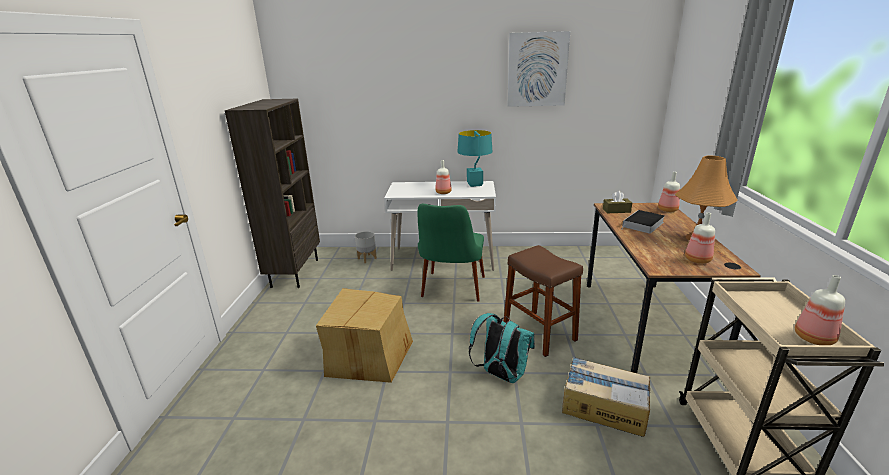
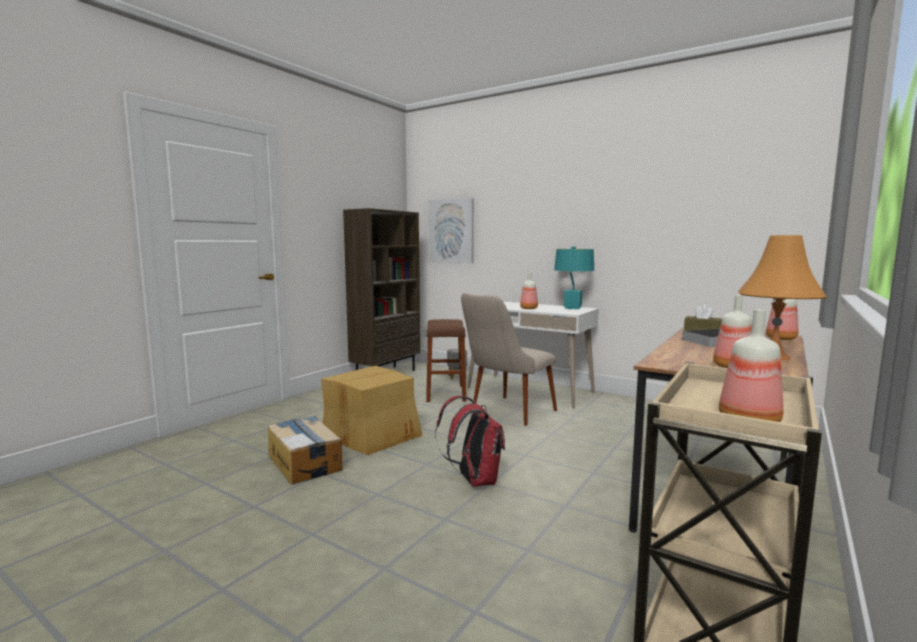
camera: 30 degrees right, 15 degrees down
green chair [418,204,485,302] -> beige chair [461,293,557,426]
turquoise backpack [469,313,535,383] -> red backpack [435,396,505,487]
brown stool [504,245,583,357] -> brown stool moved to [426,319,466,402]
picture [507,31,570,107] -> picture moved to [428,198,474,263]
cardboard box [562,357,650,437] -> cardboard box moved to [268,416,342,485]

